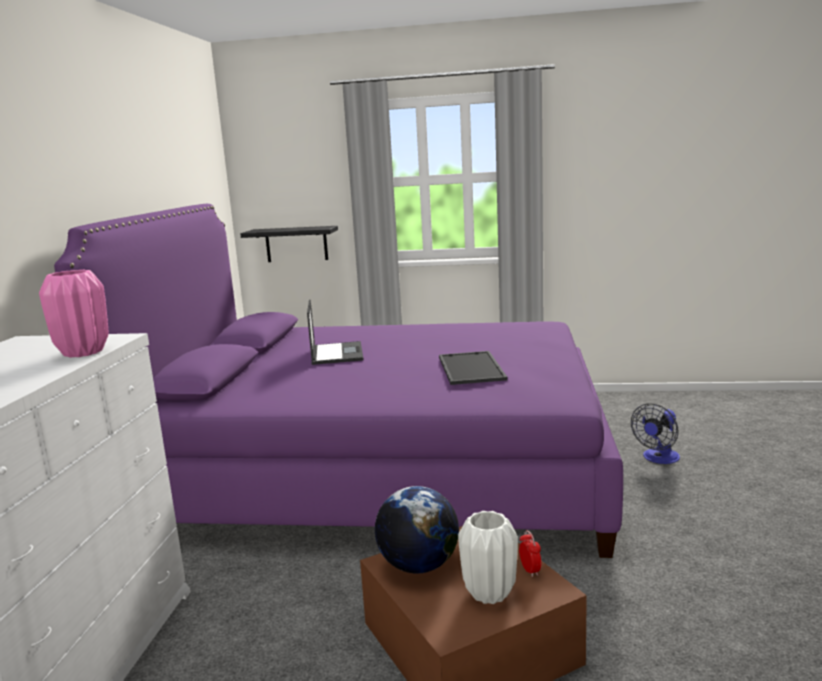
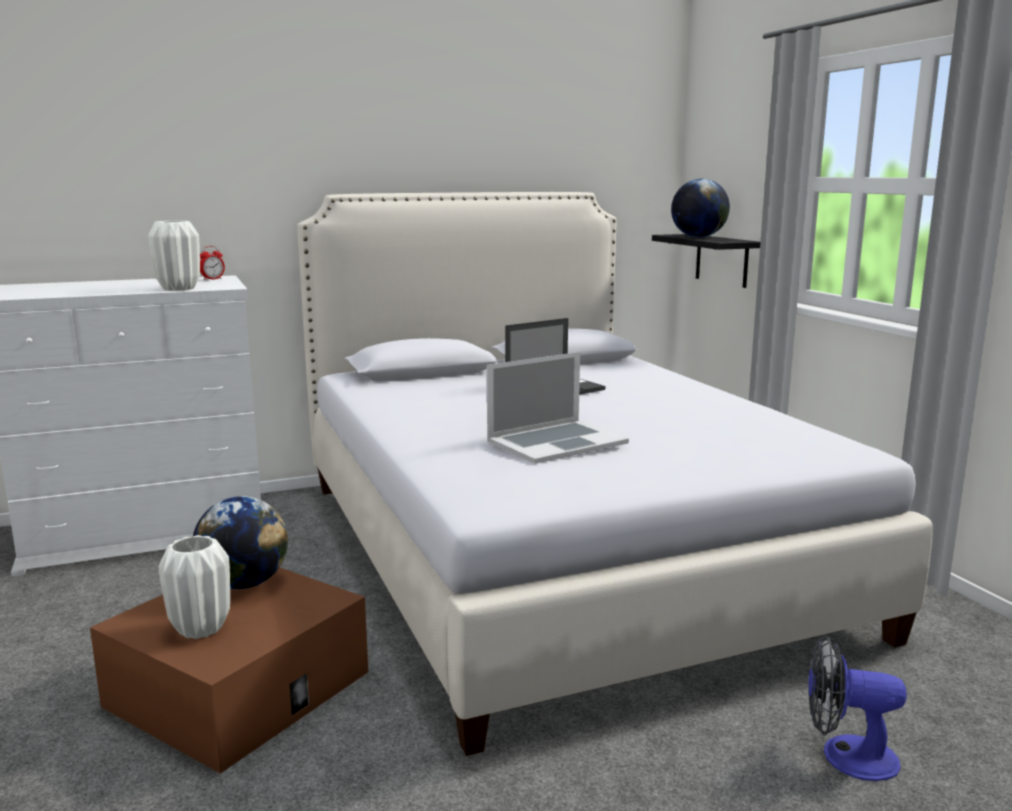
camera: 60 degrees right, 0 degrees up
pink vase [39,270,109,357] -> white vase [148,221,200,291]
purple bed [54,204,623,558] -> white bed [297,192,933,756]
tray [439,351,508,385] -> laptop [487,352,629,464]
alarm clock [519,530,541,577] -> alarm clock moved to [200,246,225,280]
none -> globe [671,179,730,238]

